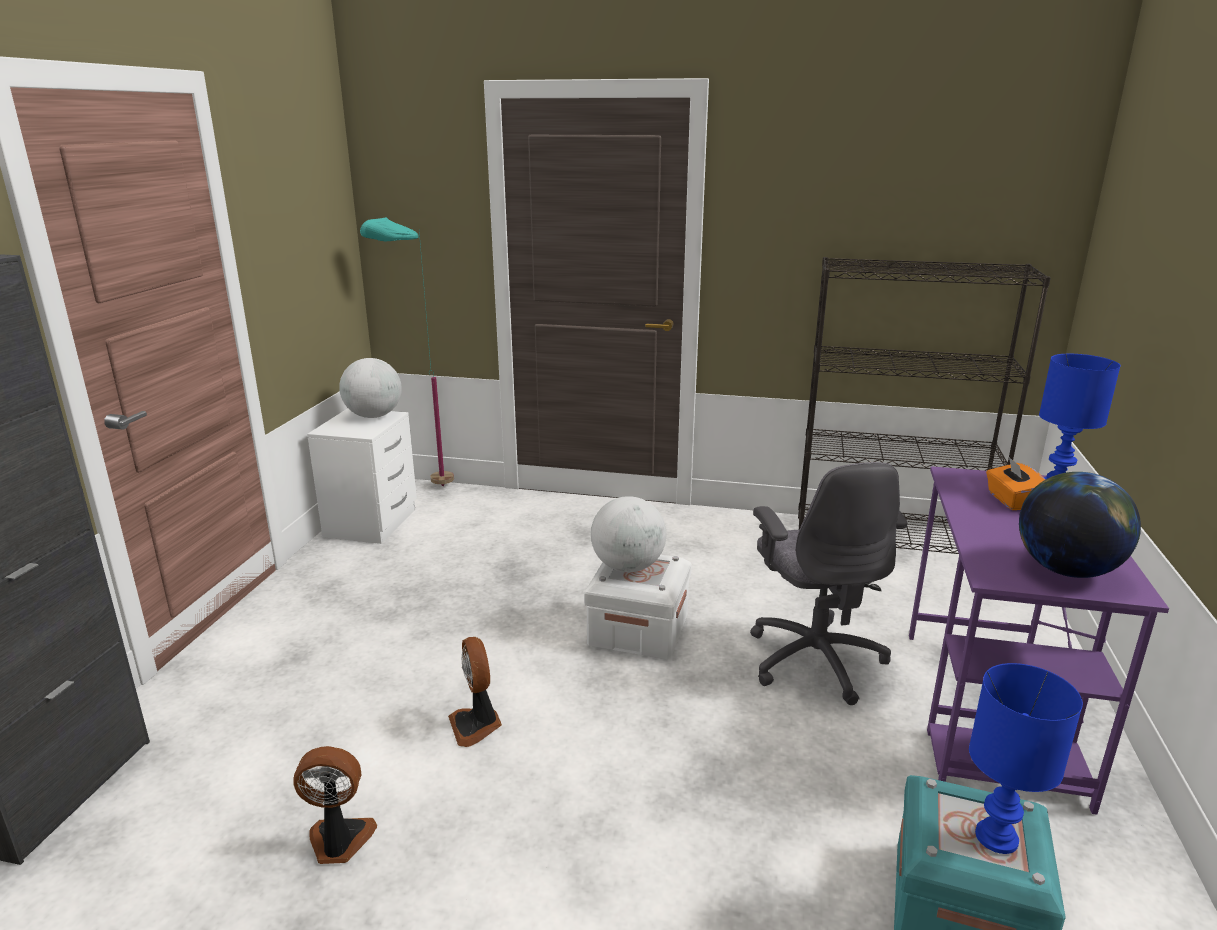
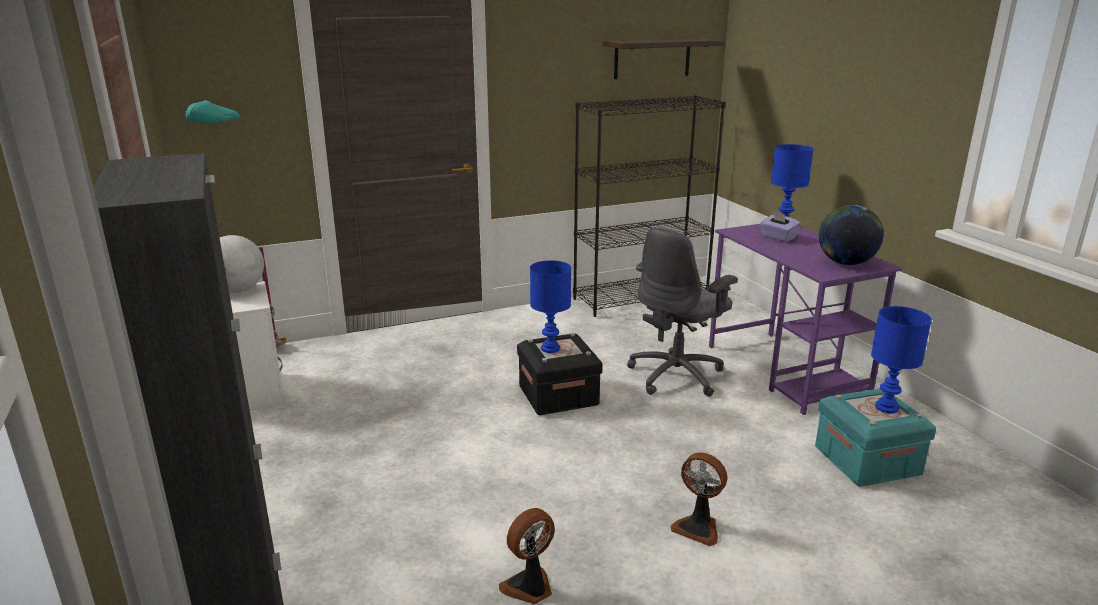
camera: 35 degrees left, 0 degrees up
fan [448,637,502,747] -> fan moved to [671,452,727,546]
white storage box [584,555,692,659] -> black storage box [517,333,603,415]
globe [591,496,666,572] -> blue table lamp [530,260,571,353]
grey office chair [750,462,908,705] -> grey office chair turned 90 degrees clockwise [627,227,738,397]
orange tissue box [986,457,1045,510] -> purple tissue box [760,211,801,242]
none -> shelf [603,38,725,79]

